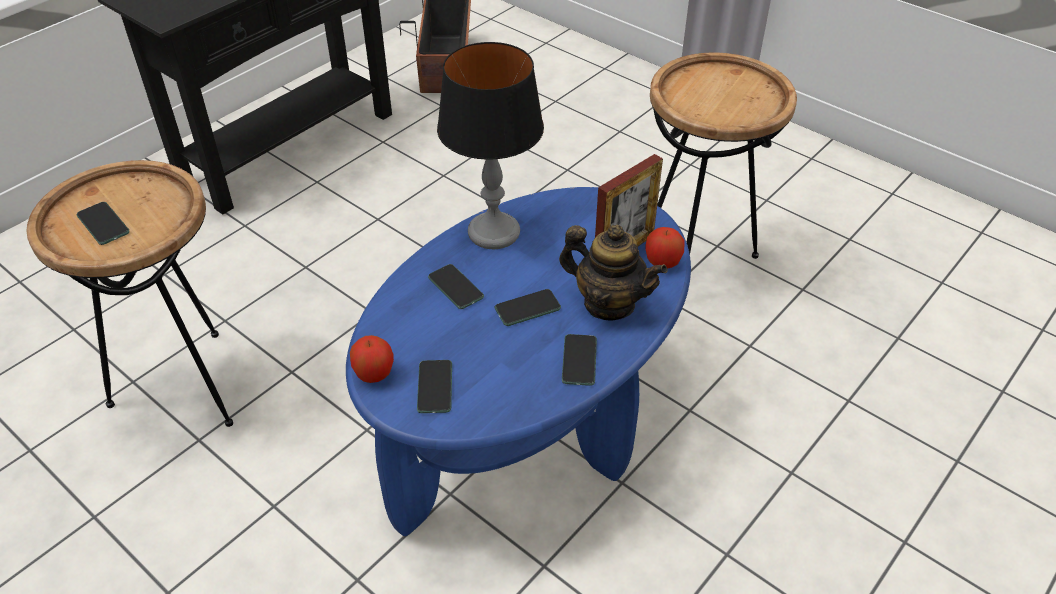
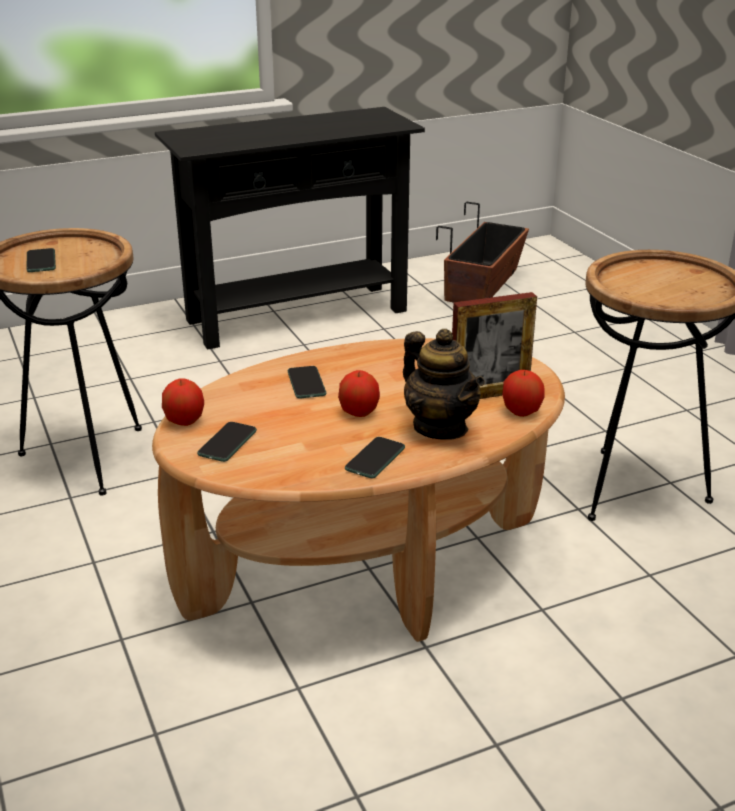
camera: 25 degrees right, 15 degrees down
blue coffee table [346,187,691,536] -> brown coffee table [152,338,565,642]
table lamp [437,42,544,249] -> none
phone [495,289,561,326] -> apple [338,370,380,417]

